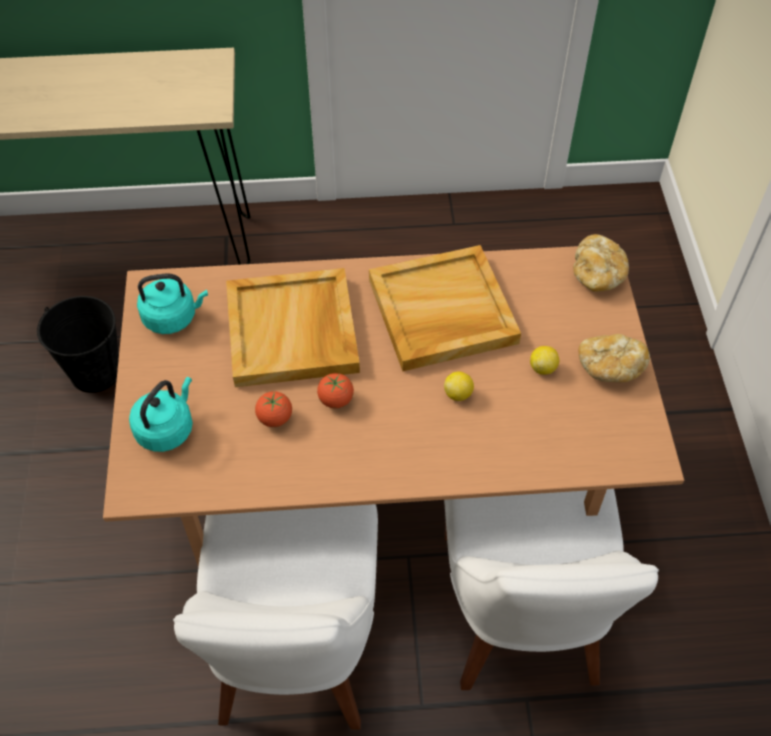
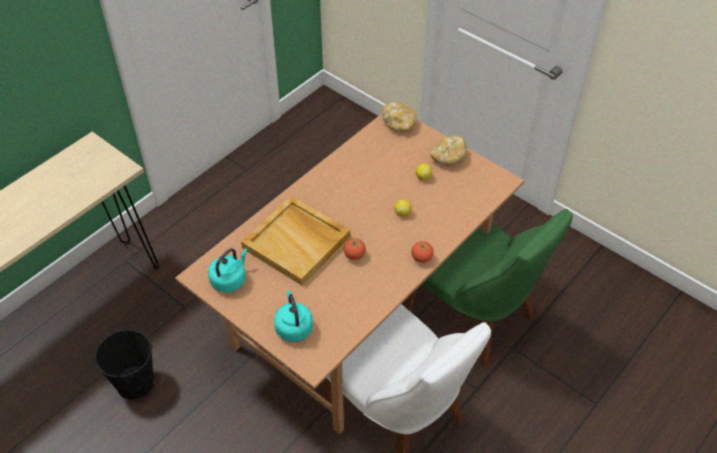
camera: 45 degrees left, 5 degrees down
tomato [255,391,292,427] -> tomato moved to [411,241,434,263]
beige tray [369,245,521,372] -> none
white chair [444,489,659,690] -> green chair [405,209,573,368]

